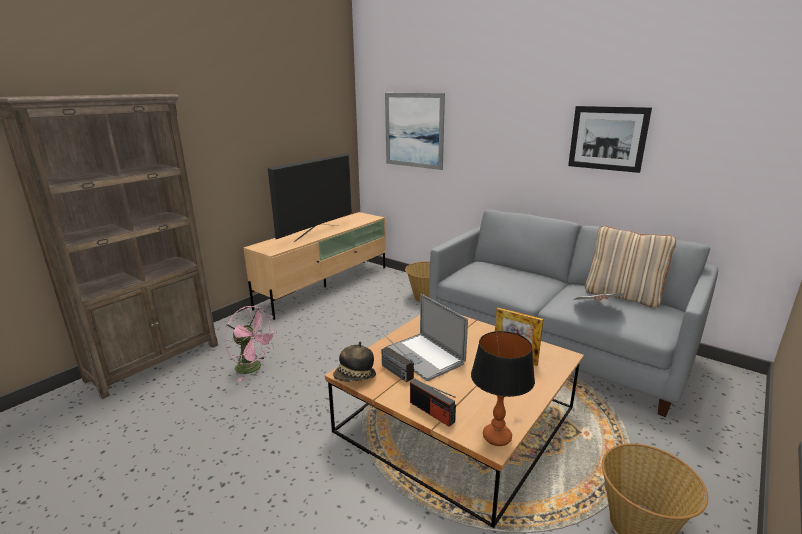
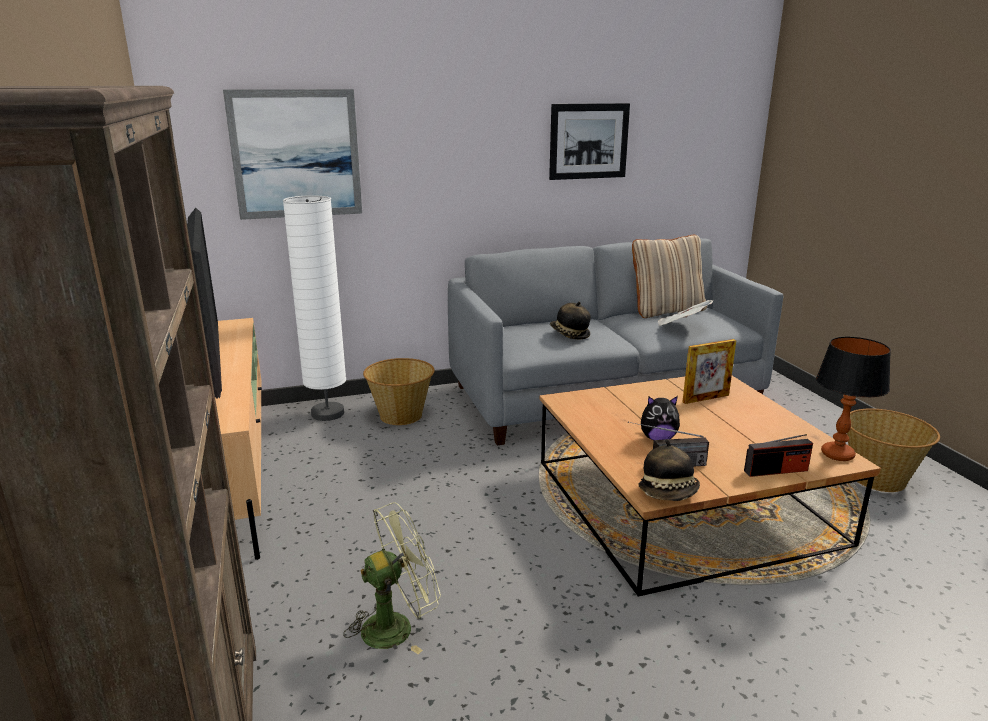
camera: 55 degrees left, 0 degrees up
pink fan [225,306,277,381] -> green fan [343,502,441,654]
laptop [384,294,468,381] -> plush toy [641,396,680,441]
none -> white floor lamp [283,195,346,421]
none -> hat [550,301,591,340]

